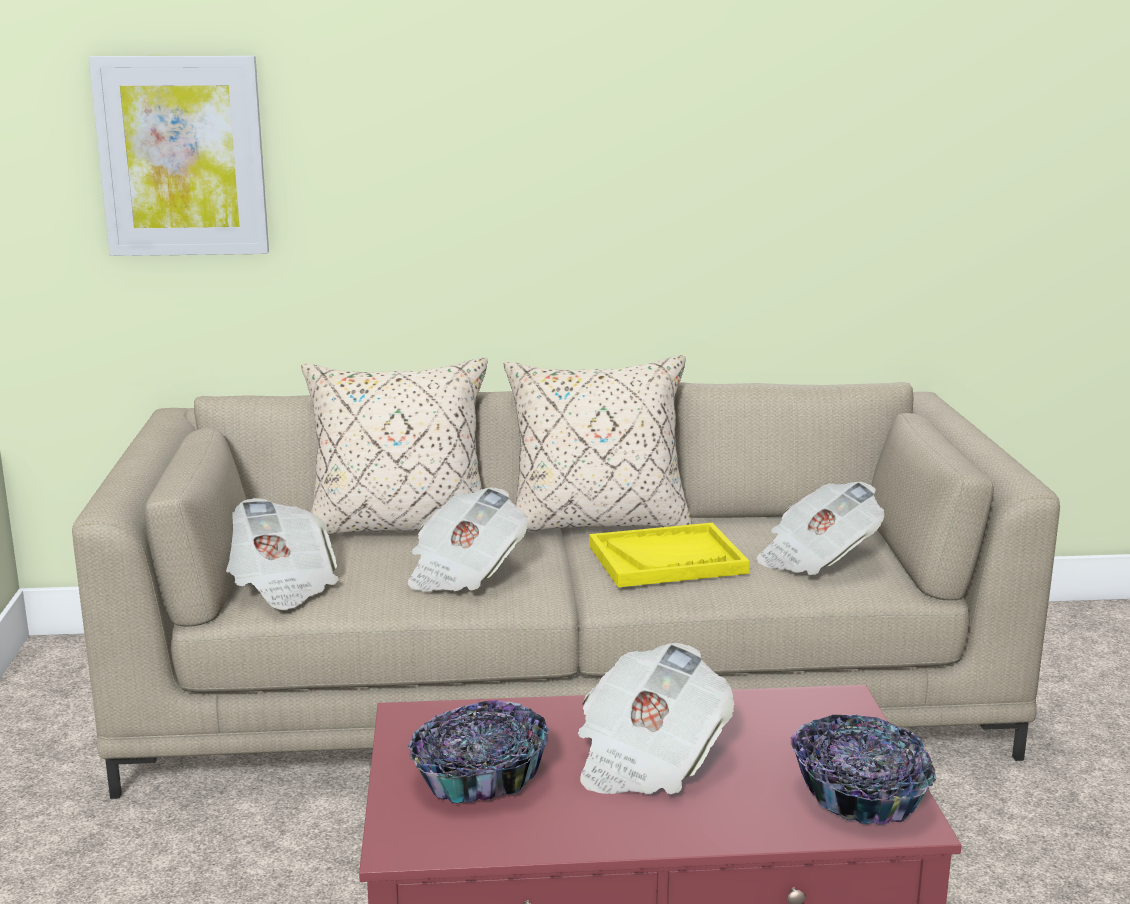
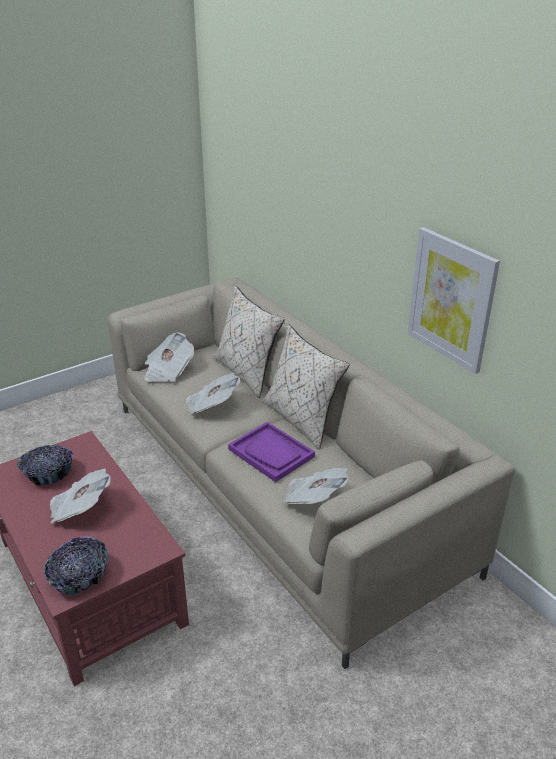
camera: 60 degrees right, 15 degrees up
picture [88,56,269,256] -> picture moved to [408,227,500,374]
yellow tray [589,523,750,587] -> purple tray [228,422,315,482]

